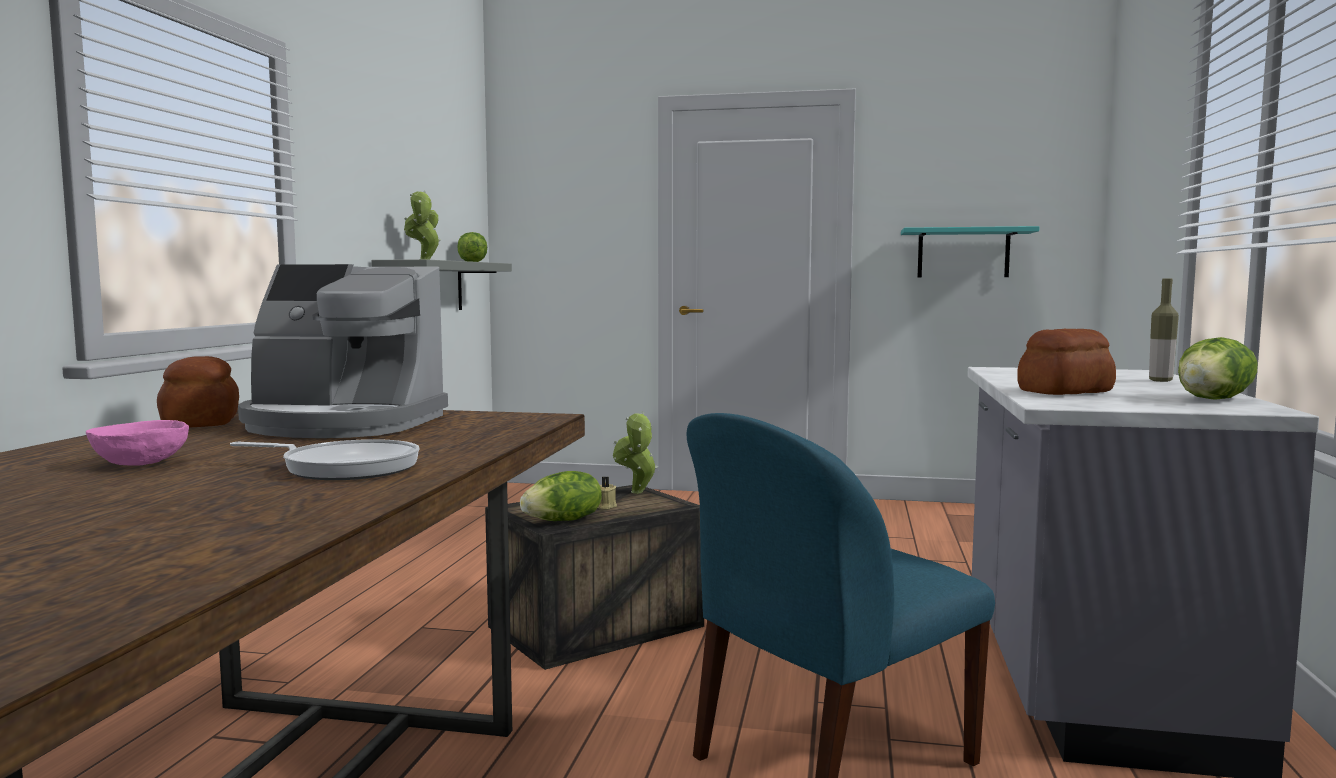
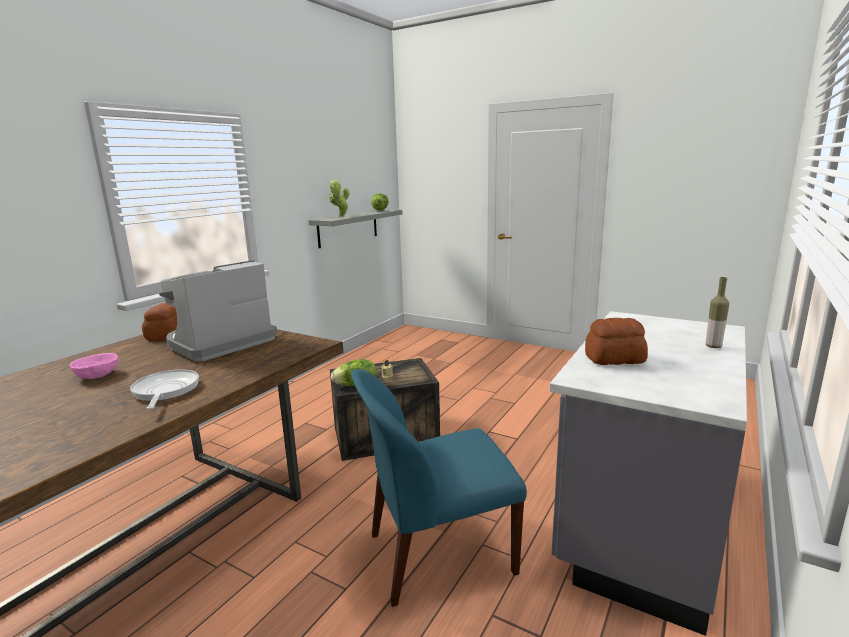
camera: 20 degrees right, 10 degrees up
frying pan [230,439,420,480] -> frying pan turned 135 degrees counterclockwise [130,370,199,409]
coffee machine [238,264,448,438] -> coffee machine turned 105 degrees clockwise [159,260,277,362]
potted plant [613,412,658,494] -> none
turquoise shelf [901,226,1039,277] -> none
lettuce [1178,337,1257,400] -> none

